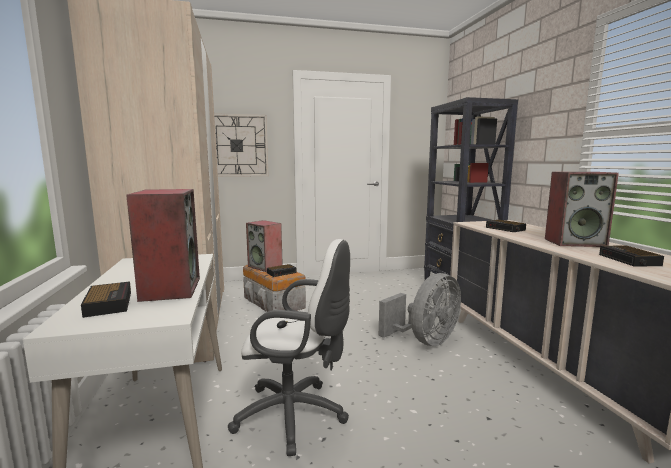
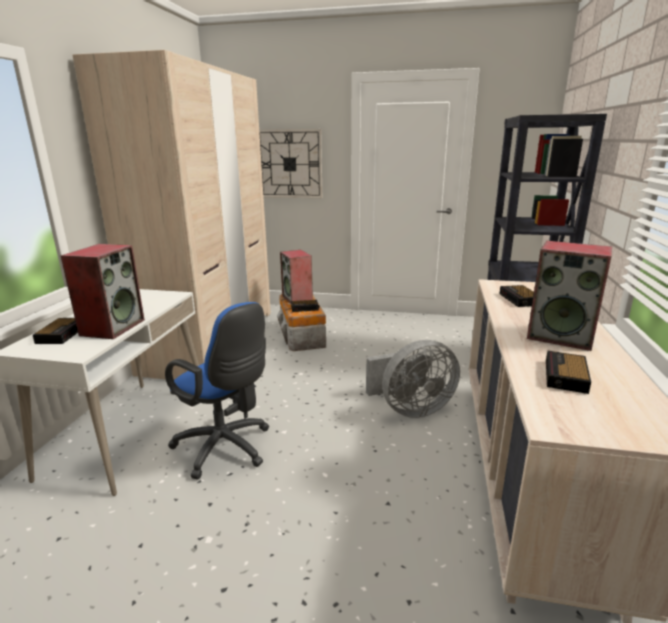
camera: 25 degrees right, 10 degrees up
white office chair [228,239,350,456] -> blue office chair [165,302,269,480]

